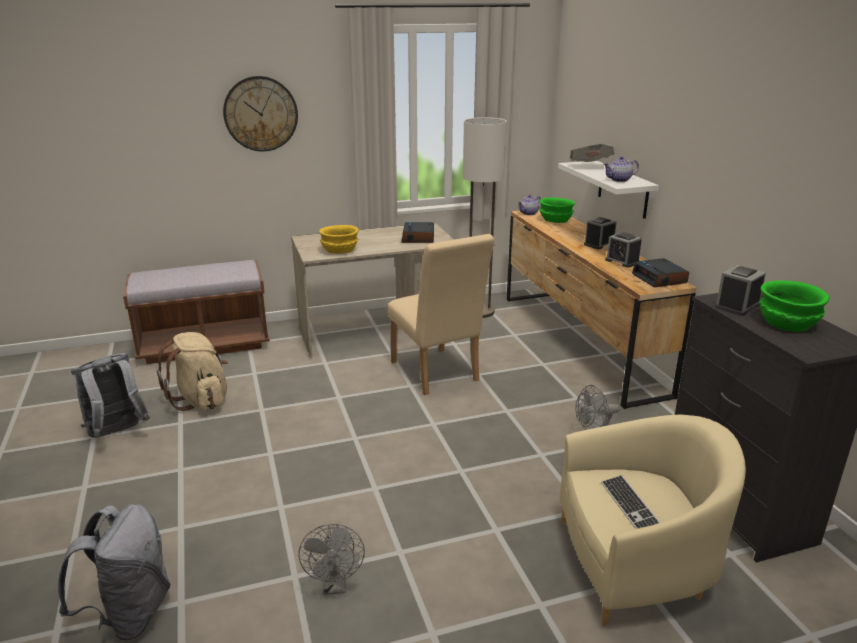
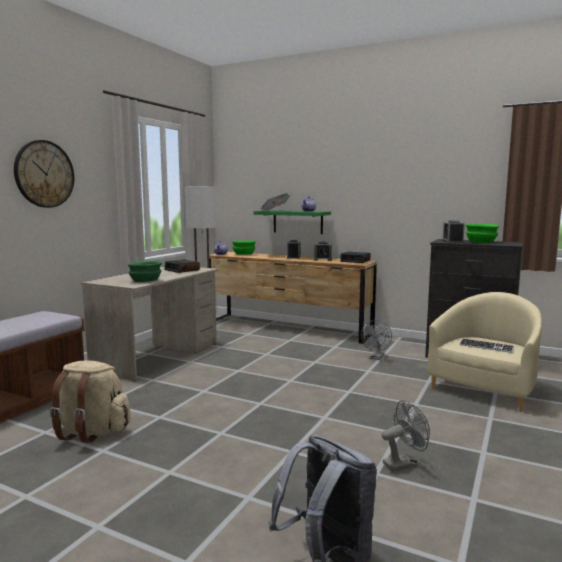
camera: 45 degrees left, 15 degrees down
grey backpack [71,353,150,438] -> none
grey fan [298,524,365,595] -> grey fan turned 60 degrees counterclockwise [382,400,430,472]
yellow bowl [319,225,359,254] -> green bowl [128,261,162,282]
beige chair [388,234,494,395] -> none
white shelf [558,161,659,219] -> green shelf [254,210,331,234]

